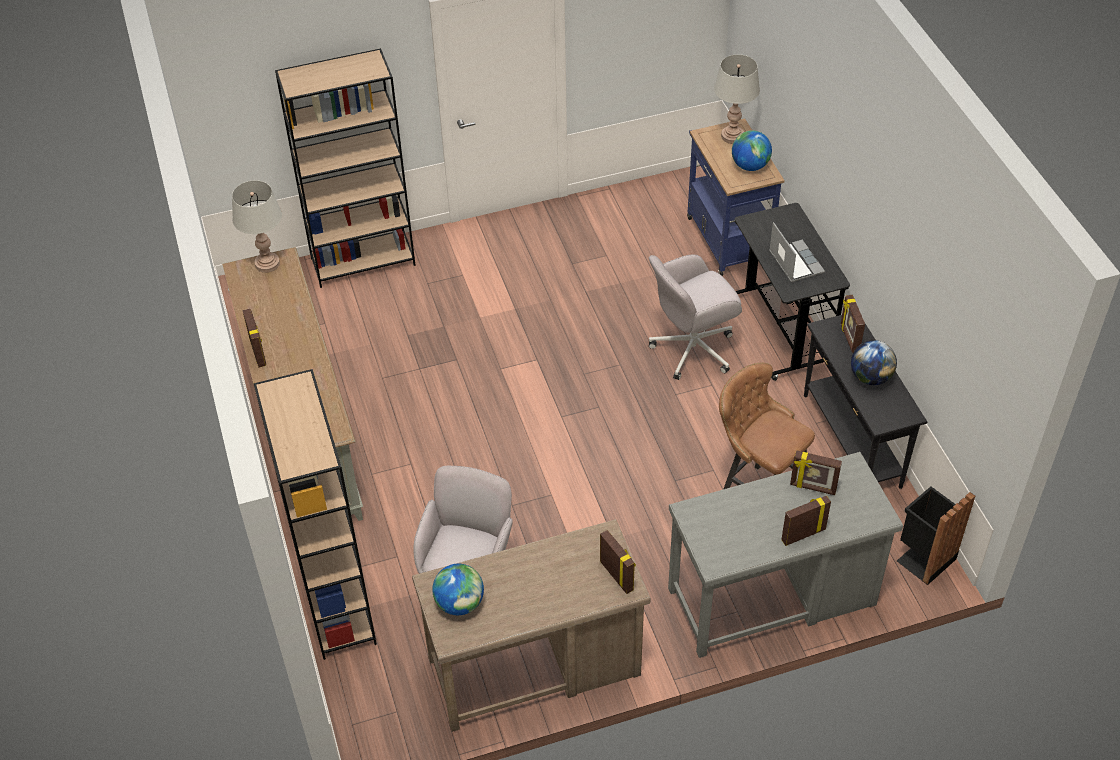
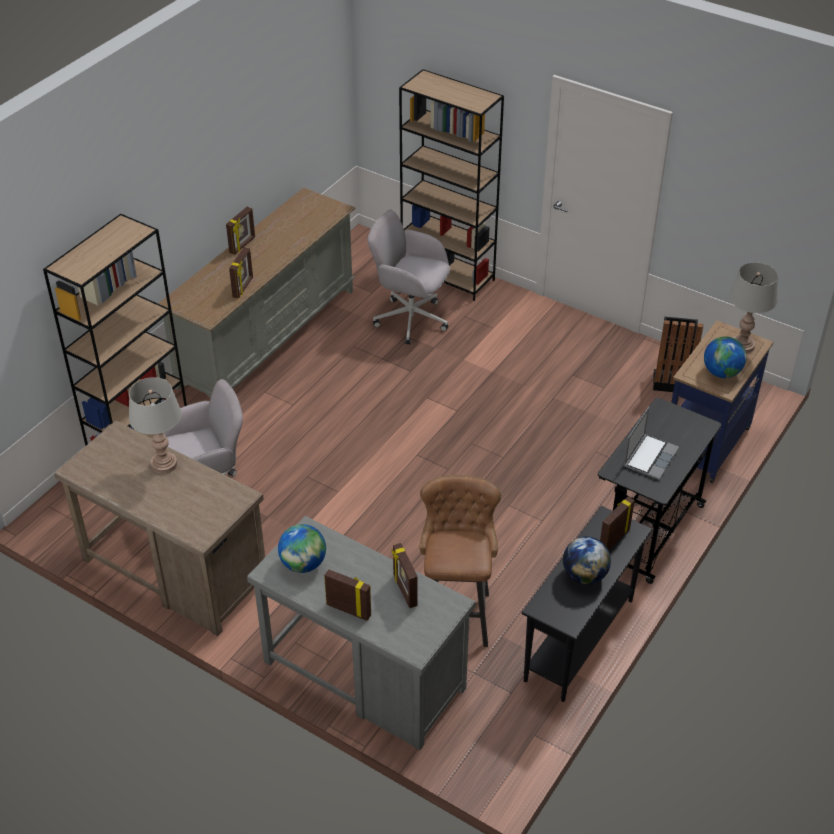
camera: 50 degrees right, 5 degrees down
grey table lamp [232,180,282,273] -> grey table lamp moved to [129,377,182,474]
globe [432,564,484,615] -> globe moved to [278,524,326,573]
picture frame [600,530,636,594] -> picture frame moved to [229,247,253,299]
grey office chair [649,255,742,380] -> grey office chair moved to [367,209,450,345]
black trash can [897,486,975,585] -> black trash can moved to [653,317,703,392]

